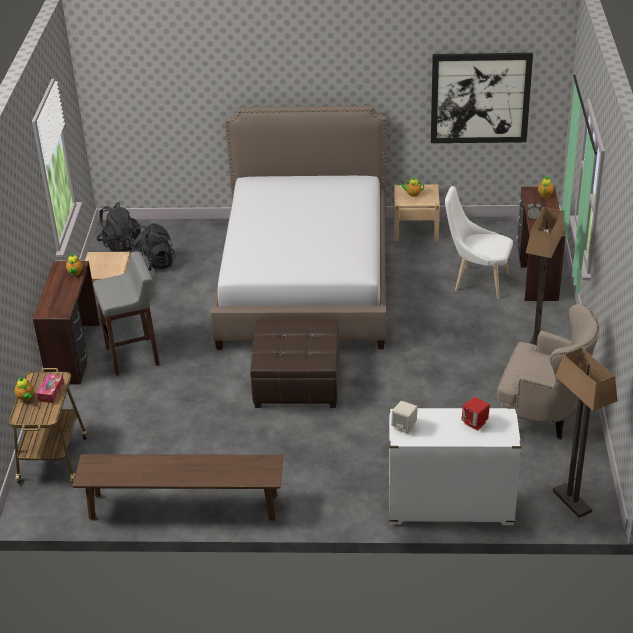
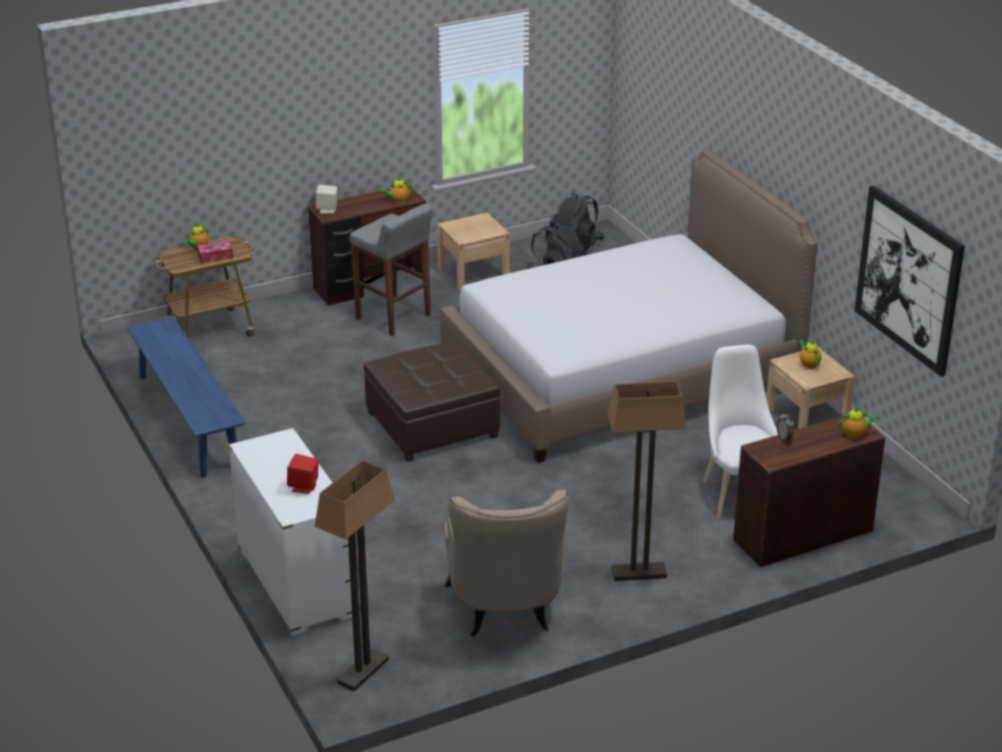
camera: 60 degrees right, 5 degrees down
brown bench [72,454,283,521] -> blue bench [127,317,246,478]
beige speaker [391,401,418,434] -> beige speaker moved to [316,184,338,214]

